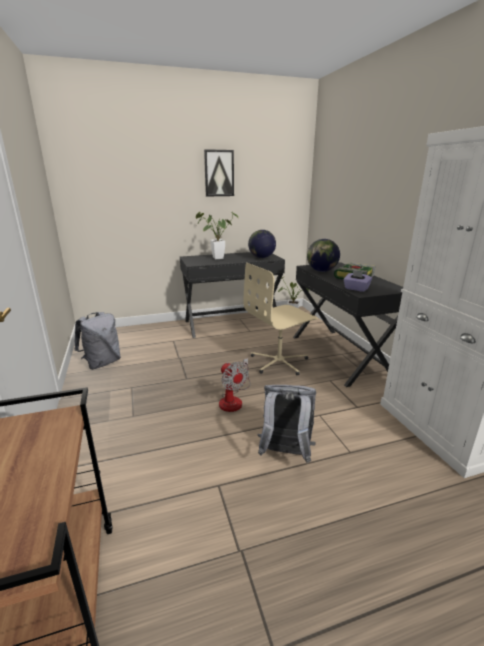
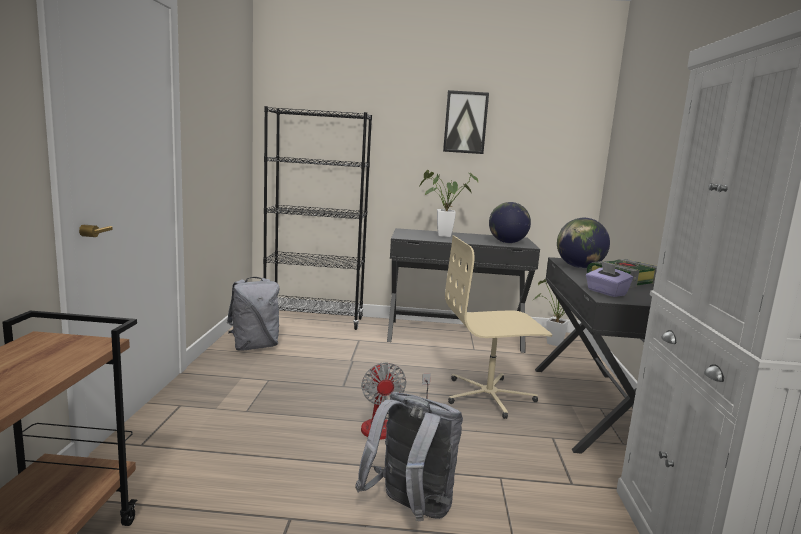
camera: 20 degrees right, 10 degrees down
none -> black bookcase [263,106,372,330]

